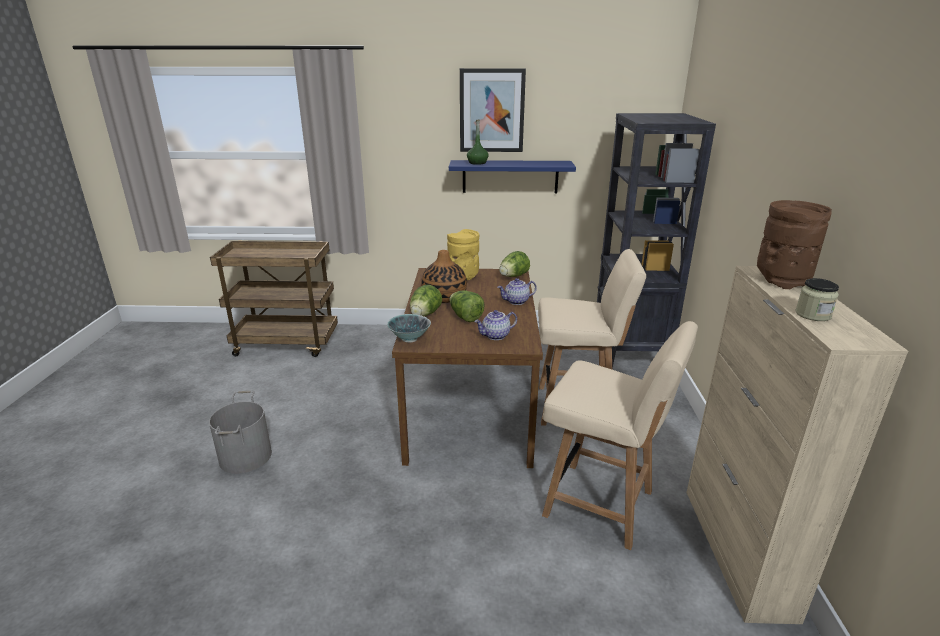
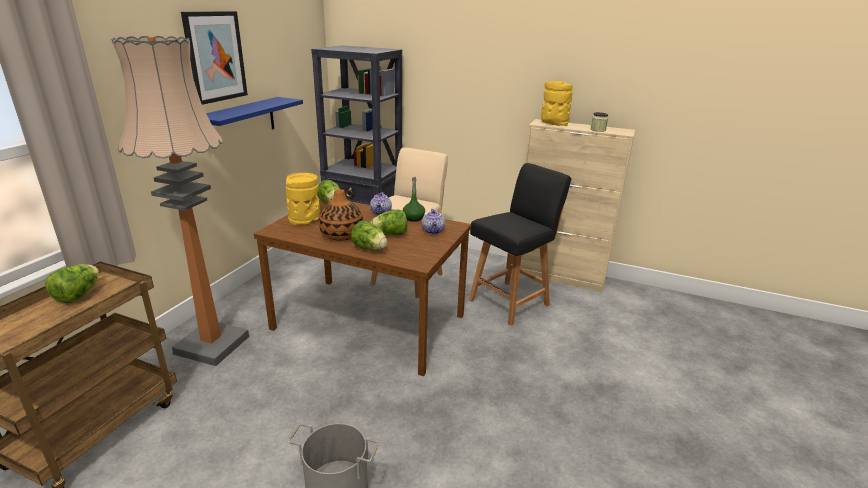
camera: 70 degrees left, 0 degrees up
bowl [387,314,431,343] -> none
green bottle [467,120,489,165] -> green bottle moved to [403,177,425,222]
beige chair [542,321,698,550] -> black chair [469,163,571,326]
brown vase [757,200,832,289] -> yellow vase [541,81,573,126]
none -> lettuce [45,264,99,303]
none -> floor lamp [112,36,249,366]

